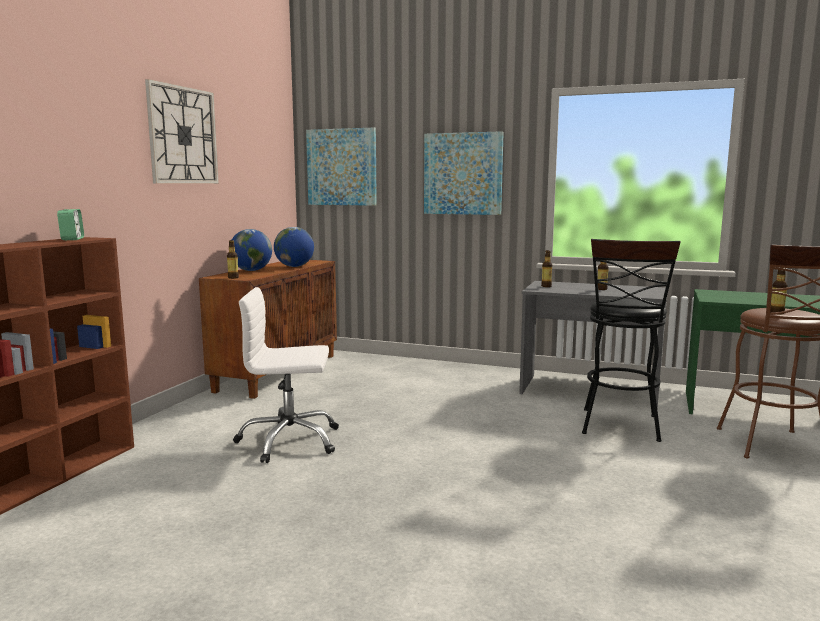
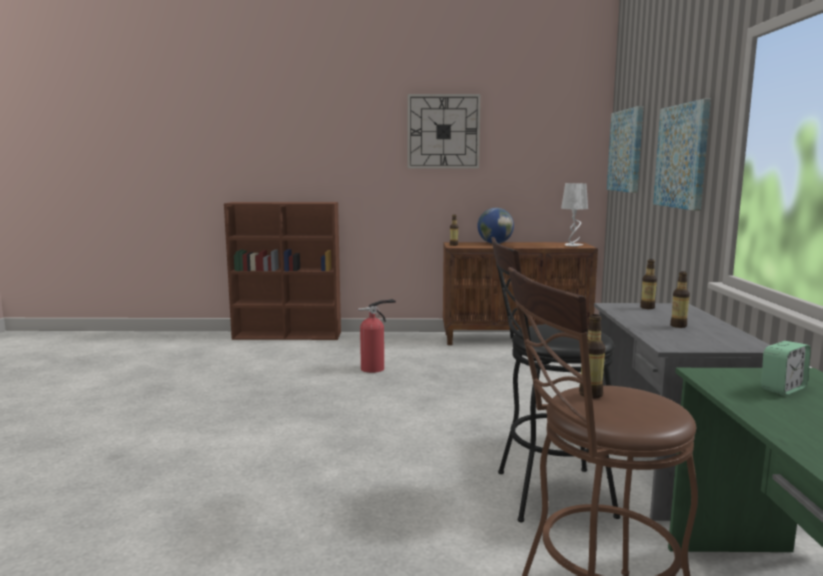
camera: 70 degrees right, 0 degrees up
alarm clock [57,209,84,240] -> alarm clock moved to [761,341,811,395]
white office chair [233,287,339,463] -> fire extinguisher [357,299,396,373]
globe [274,227,314,267] -> none
none -> white table lamp [561,183,588,246]

